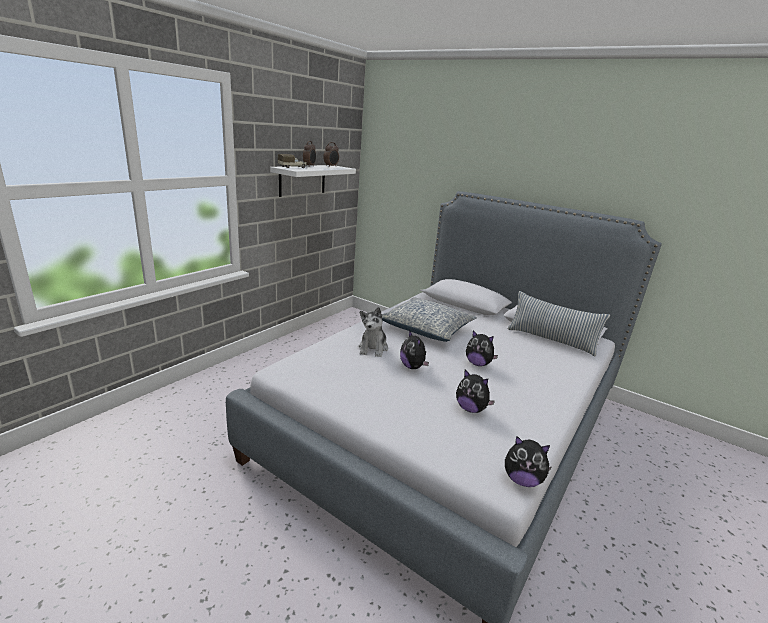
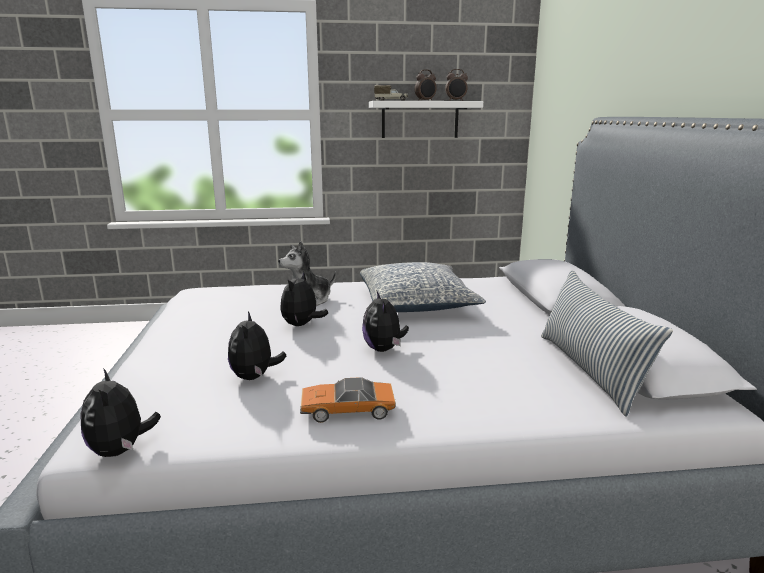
camera: 50 degrees right, 5 degrees down
none -> toy car [300,377,396,423]

